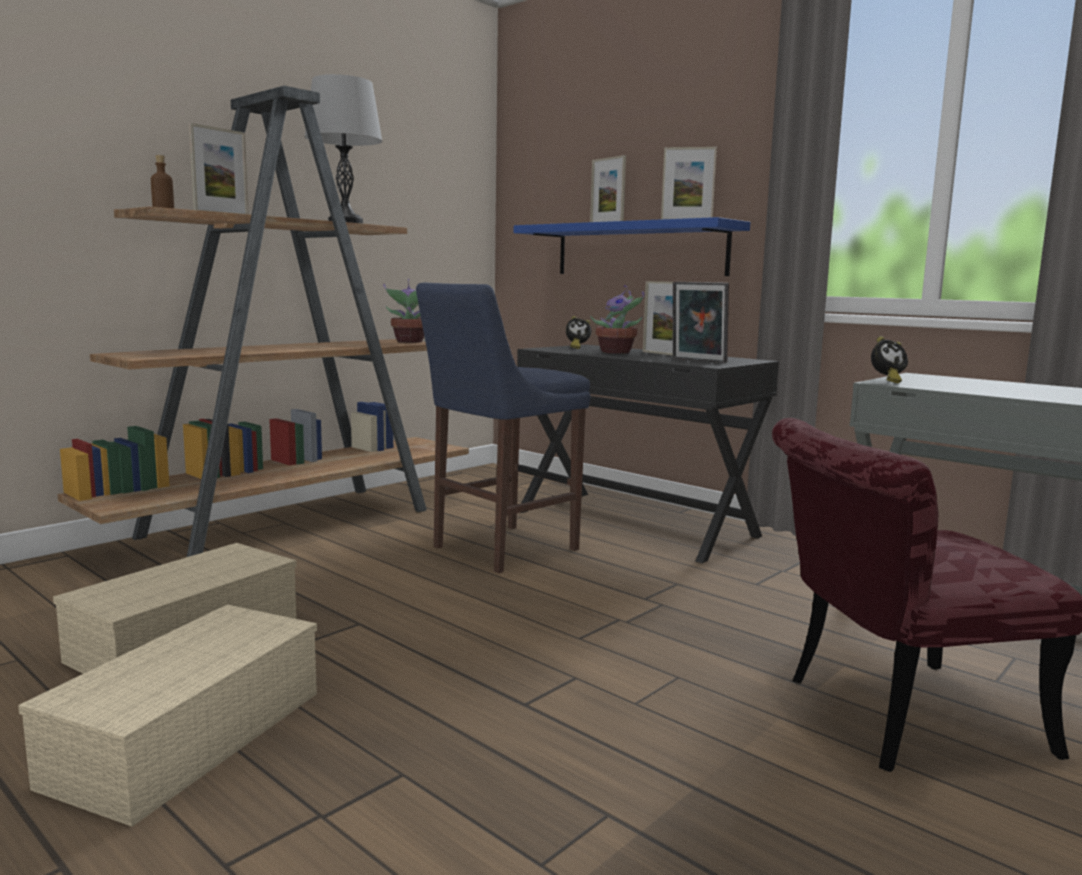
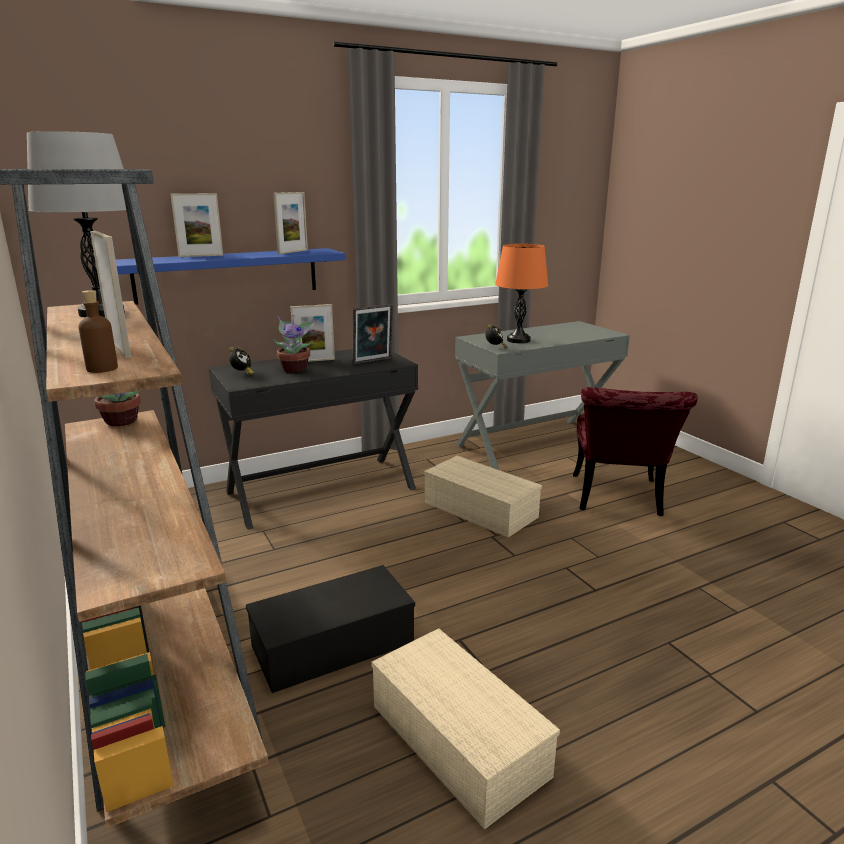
camera: 70 degrees left, 10 degrees up
beige storage box [18,604,317,827] -> beige storage box moved to [424,456,542,538]
blue stool [416,283,590,573] -> none
none -> black storage box [246,565,415,693]
none -> orange table lamp [495,244,548,343]

